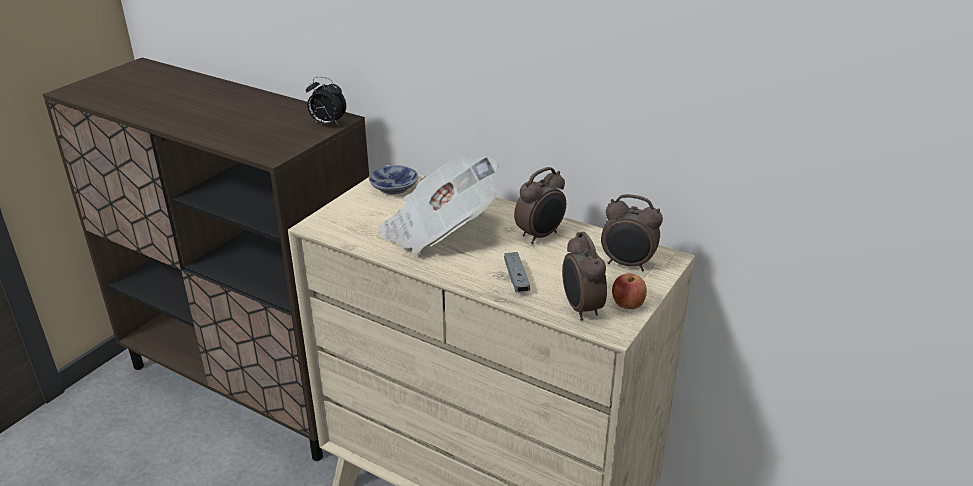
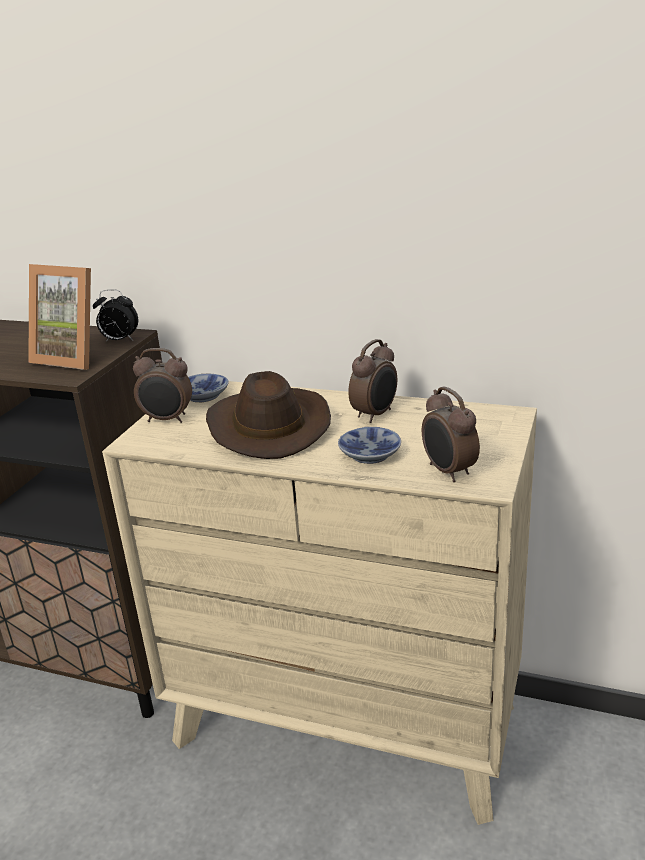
camera: 10 degrees left, 5 degrees down
newspaper [378,155,499,254] -> brown hat [206,371,331,459]
grey game controller [504,252,530,293] -> bowl [338,427,401,464]
alarm clock [601,194,663,271] -> alarm clock moved to [133,348,192,423]
apple [612,273,647,309] -> none
none -> picture frame [28,264,91,370]

